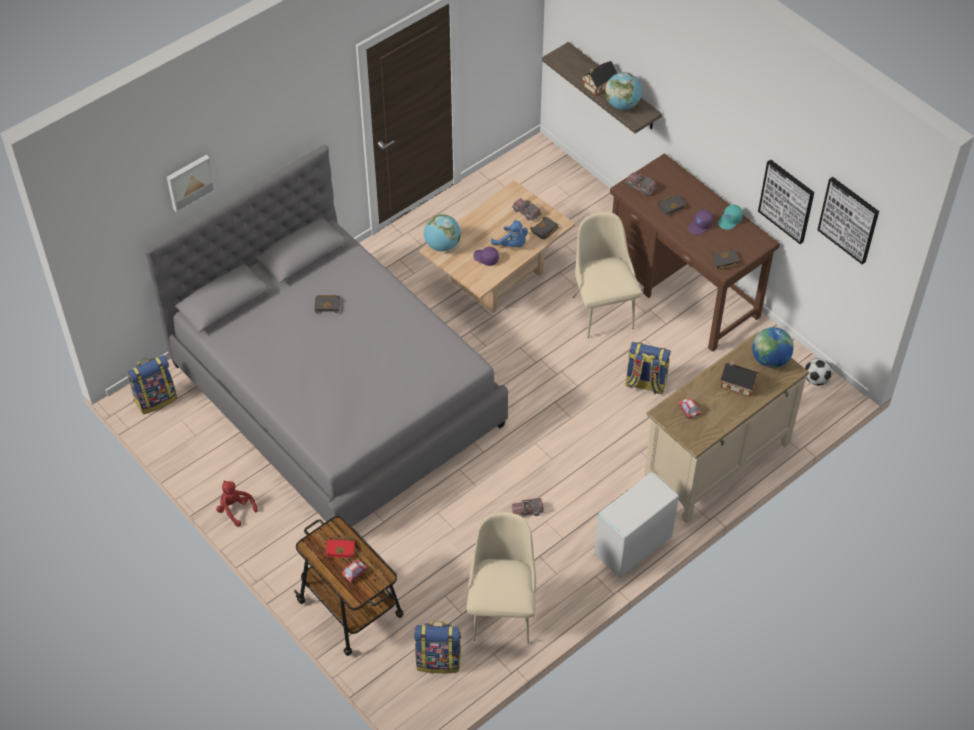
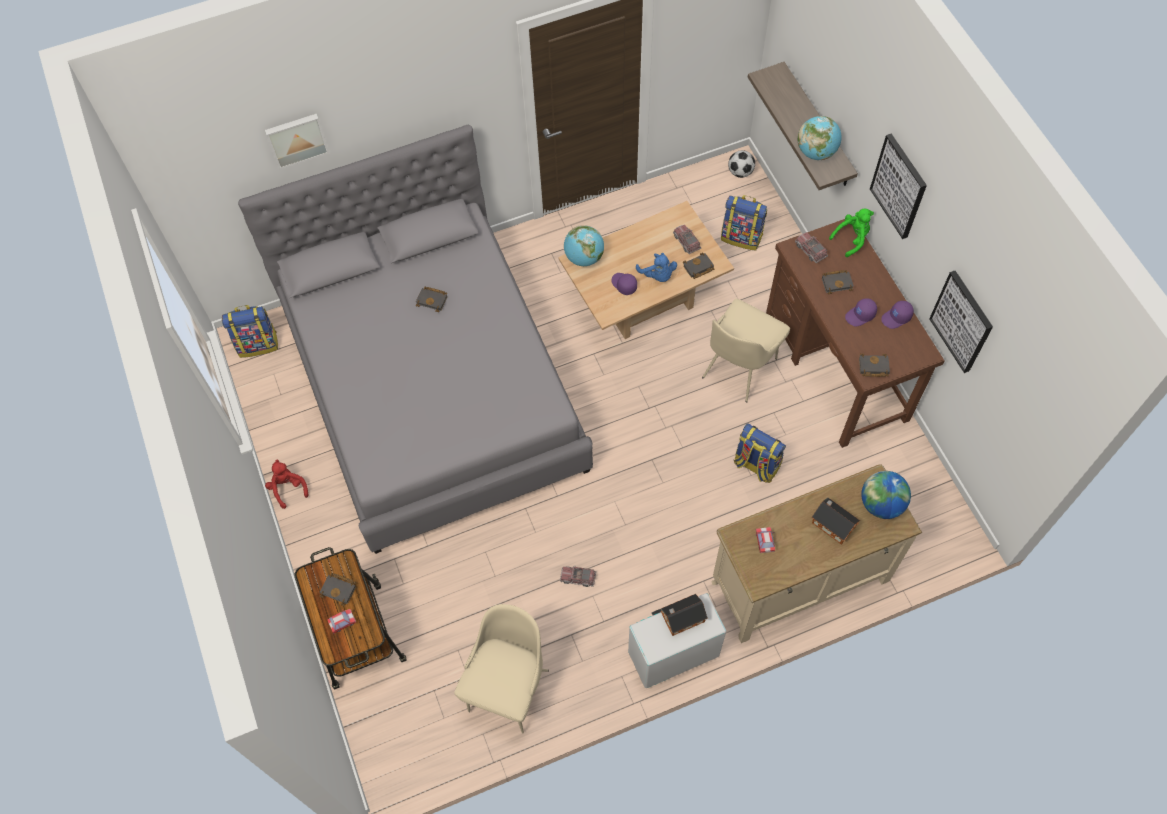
camera: 20 degrees right, 10 degrees up
red book [326,537,355,560] -> black book [320,573,356,606]
backpack [414,621,461,673] -> backpack moved to [721,195,767,251]
beige chair [573,212,642,338] -> beige chair turned 150 degrees counterclockwise [702,299,790,403]
toy house [582,61,618,96] -> toy house moved to [661,594,708,636]
turquoise cap [718,205,743,230] -> purple cap [881,301,914,329]
football [805,358,833,386] -> football moved to [728,150,755,178]
picture [818,177,879,264] -> picture moved to [870,134,927,239]
none -> green plush toy [829,209,874,257]

